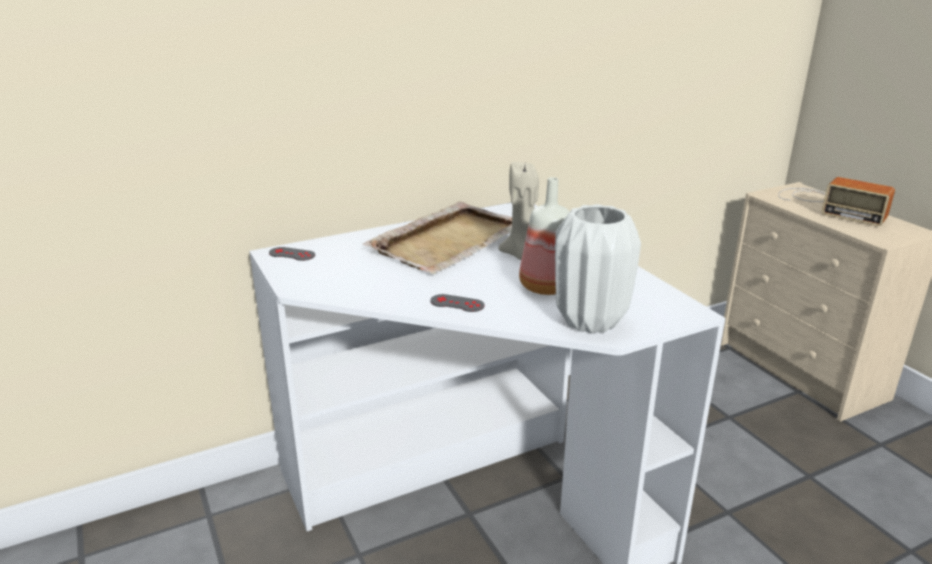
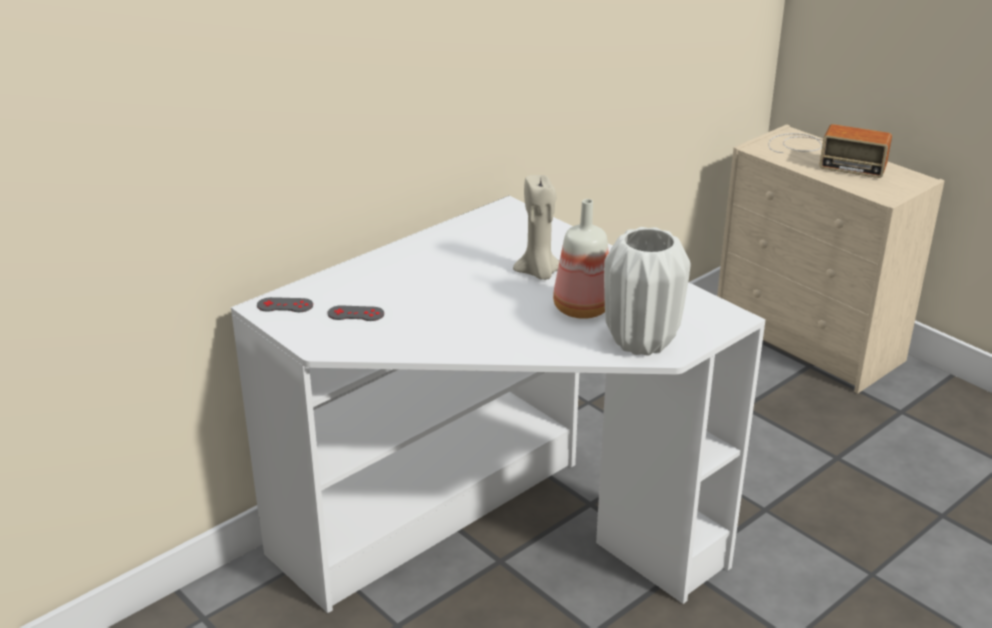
camera: 15 degrees left, 5 degrees up
beige tray [363,202,512,274] -> none
grey game controller [430,294,485,312] -> grey game controller moved to [327,305,384,321]

